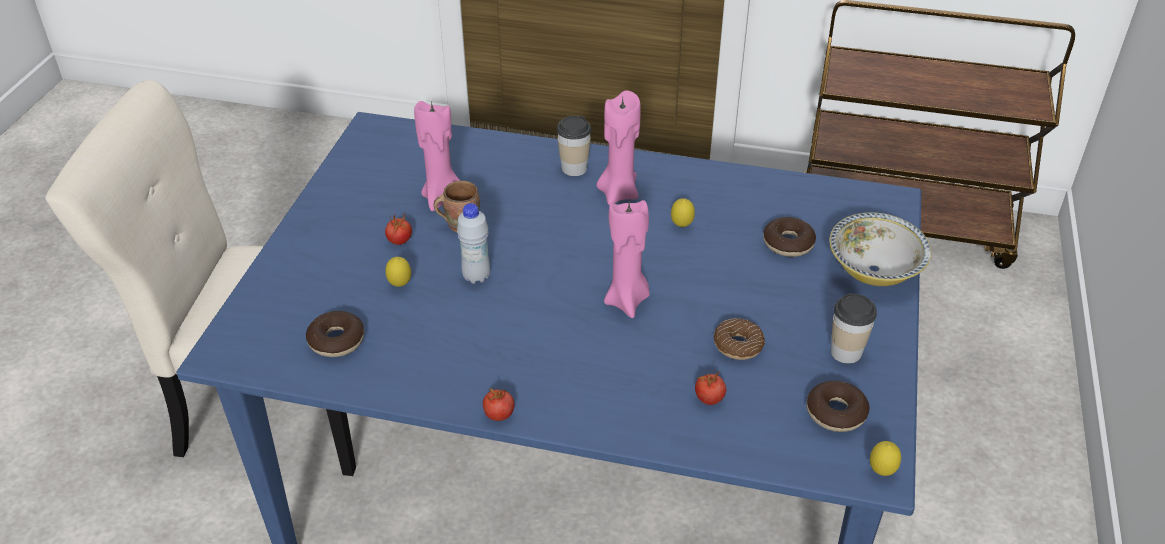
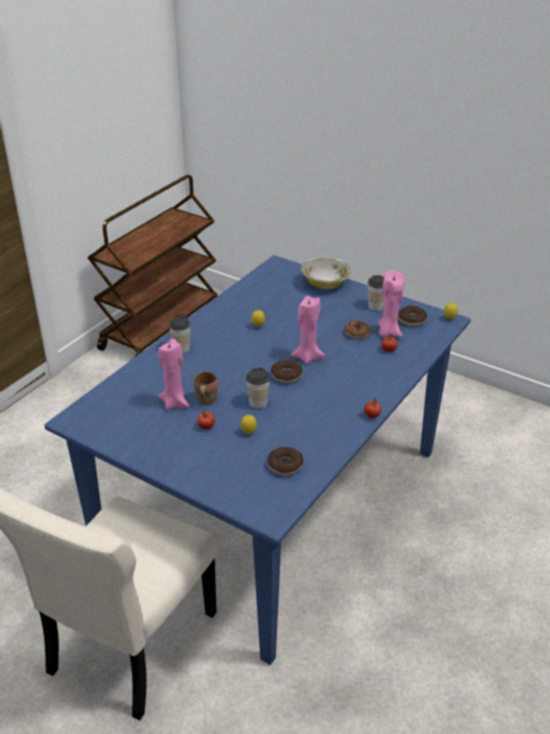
camera: 70 degrees left, 5 degrees down
white bottle [457,203,490,284] -> cup [246,368,270,409]
pink candle [597,91,641,205] -> pink candle moved to [378,270,404,337]
donut [763,217,816,257] -> donut moved to [271,360,303,383]

